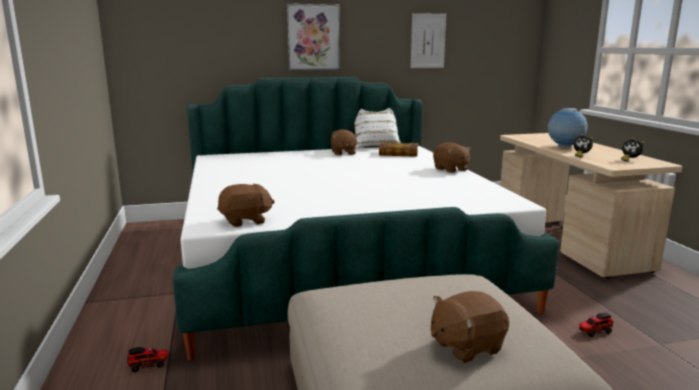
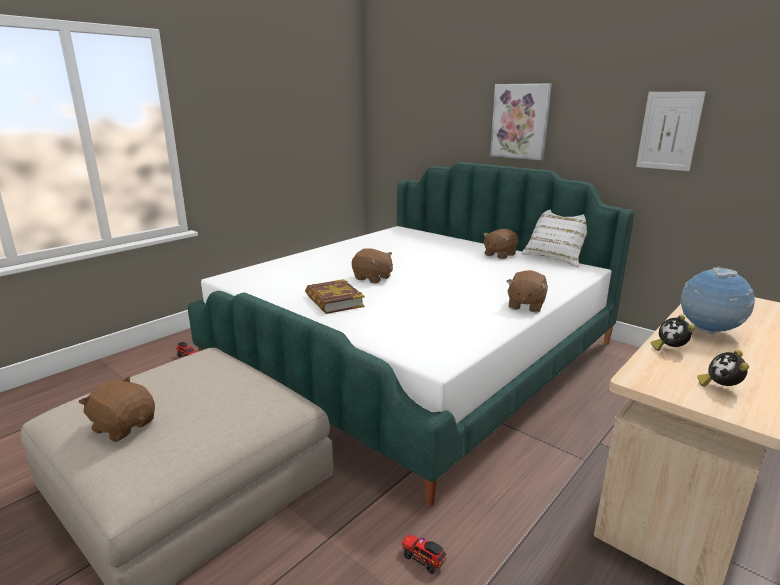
camera: 55 degrees right, 5 degrees up
brown plush toy [217,184,275,227] -> brown plush toy moved to [352,248,393,284]
book [379,142,418,157] -> book moved to [305,279,365,314]

